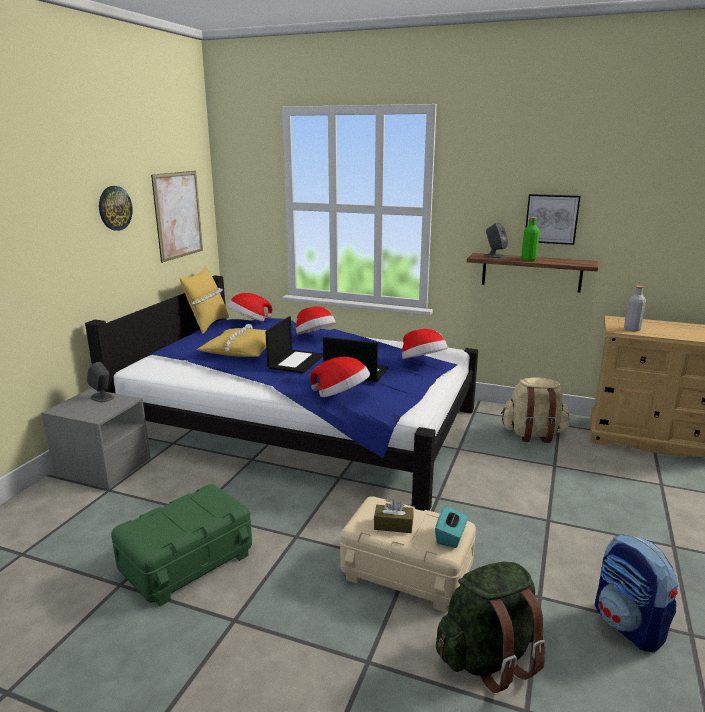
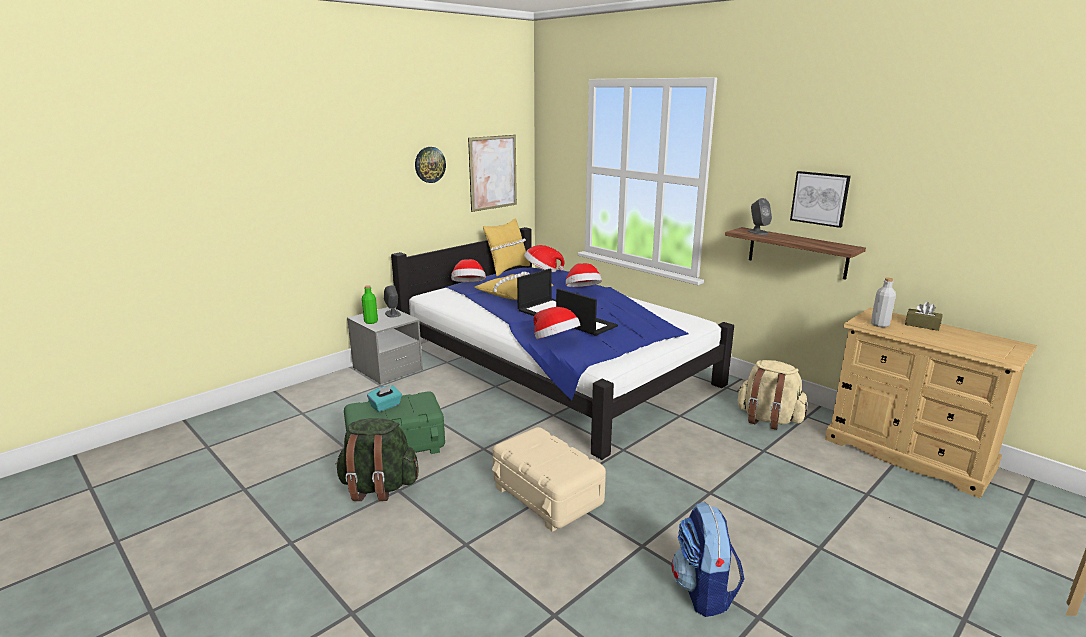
camera: 25 degrees right, 0 degrees up
brown tissue box [374,499,413,533] -> brown tissue box moved to [905,302,943,331]
hat [402,329,448,359] -> hat moved to [451,259,486,282]
turquoise tissue box [435,506,468,548] -> turquoise tissue box moved to [367,385,402,412]
green backpack [436,562,547,693] -> green backpack moved to [336,418,419,501]
green bottle [521,217,539,261] -> green bottle moved to [362,285,378,324]

